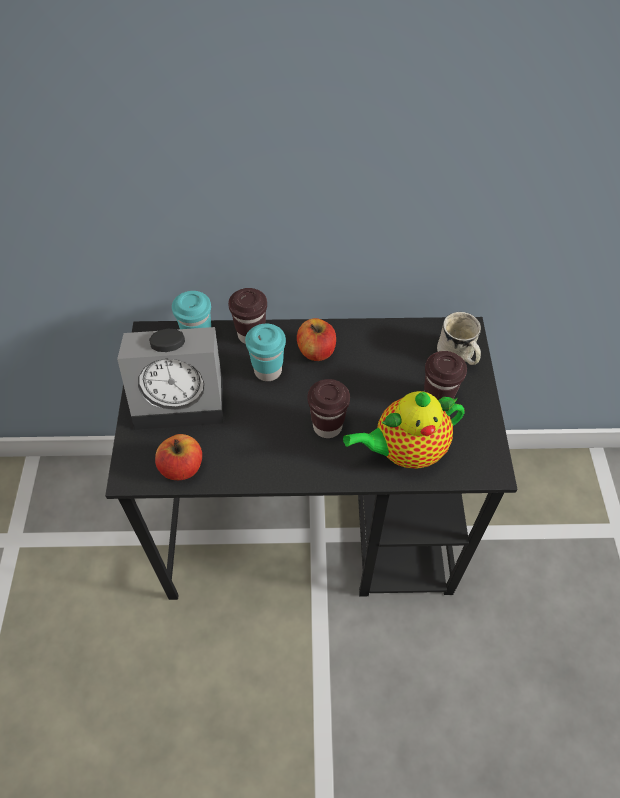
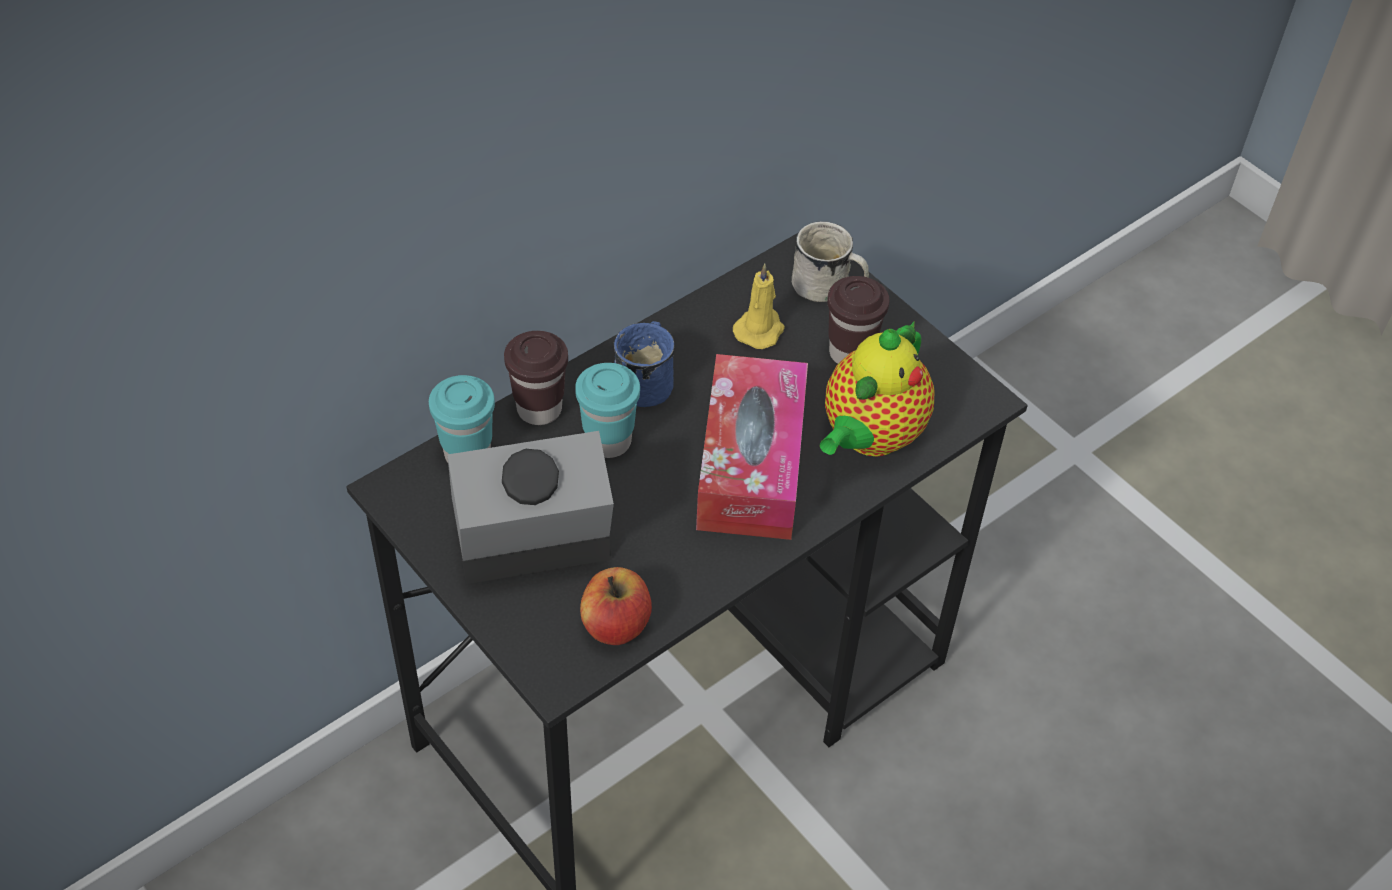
camera: 40 degrees left, 5 degrees down
alarm clock [117,327,223,430] -> alarm clock turned 150 degrees counterclockwise [447,431,614,584]
apple [297,318,336,361] -> blue mug [614,321,675,407]
brown cup [308,379,350,438] -> tissue box [696,354,808,540]
none -> yellow candle [733,264,785,349]

